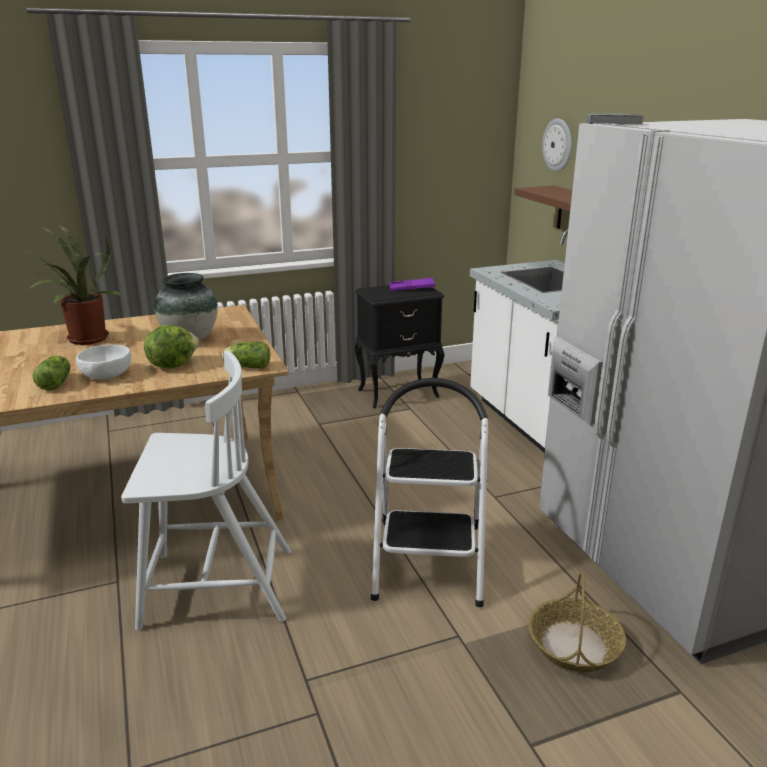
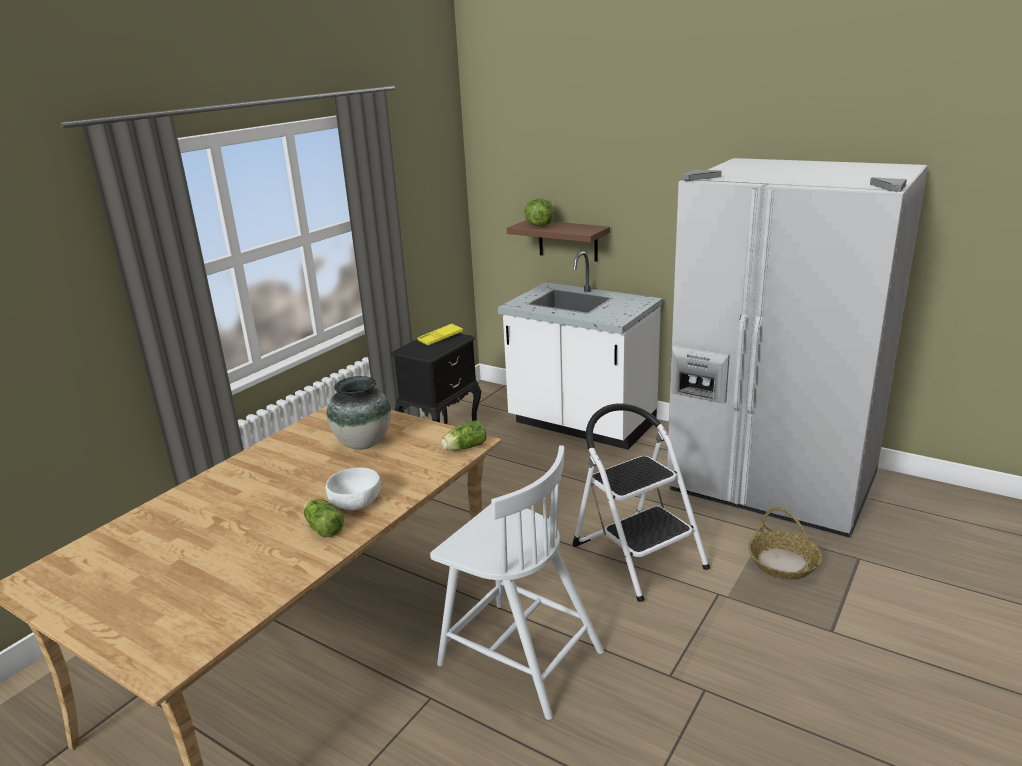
camera: 35 degrees left, 0 degrees up
potted plant [19,224,122,345] -> none
white chair [121,351,291,630] -> white chair turned 75 degrees clockwise [430,445,604,720]
lettuce [144,325,199,369] -> lettuce moved to [524,198,554,227]
purple tray [389,278,435,291] -> yellow tray [417,323,463,345]
wall clock [542,118,572,172] -> none

